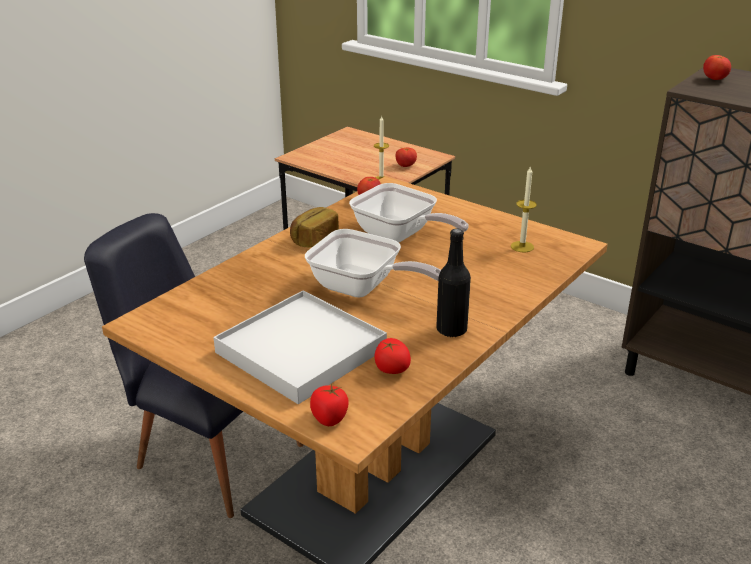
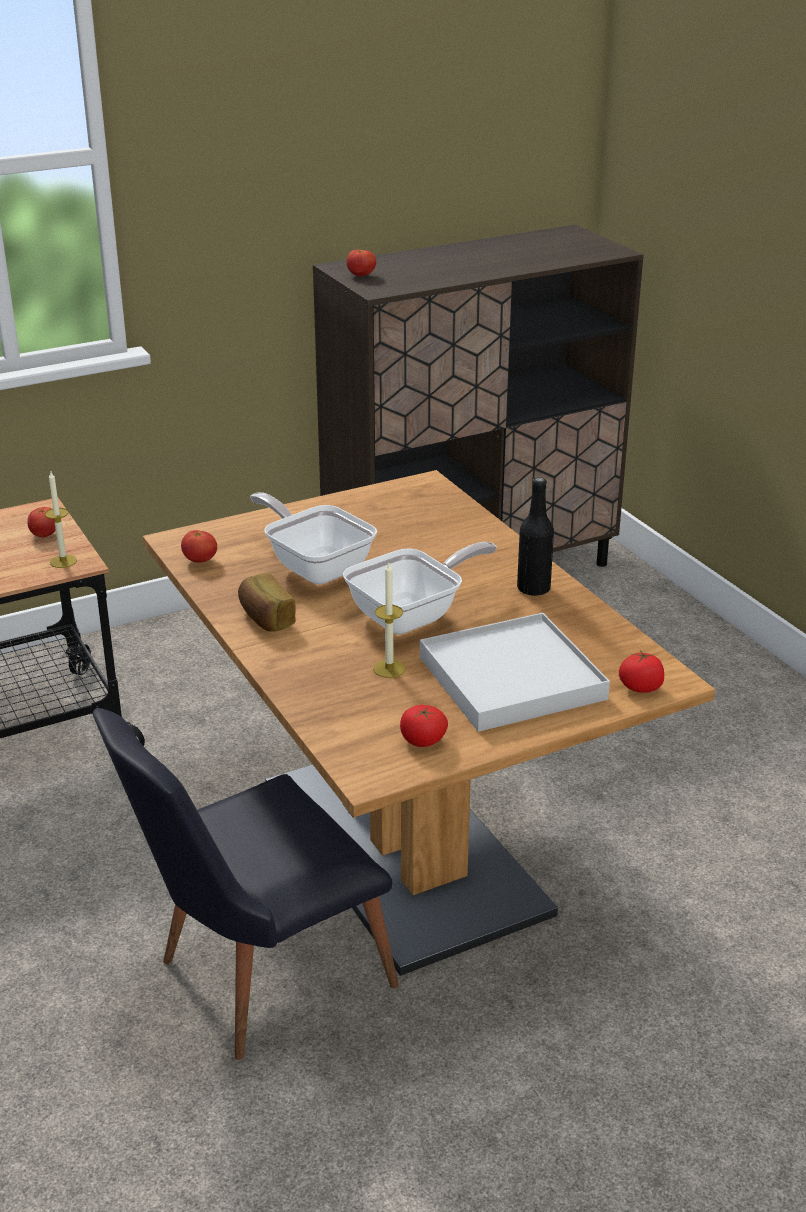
camera: 65 degrees left, 0 degrees up
frying pan [349,183,469,243] -> frying pan turned 105 degrees counterclockwise [250,492,377,585]
tomato [374,338,411,374] -> tomato moved to [400,705,448,747]
candle [511,167,537,252] -> candle moved to [373,563,406,678]

